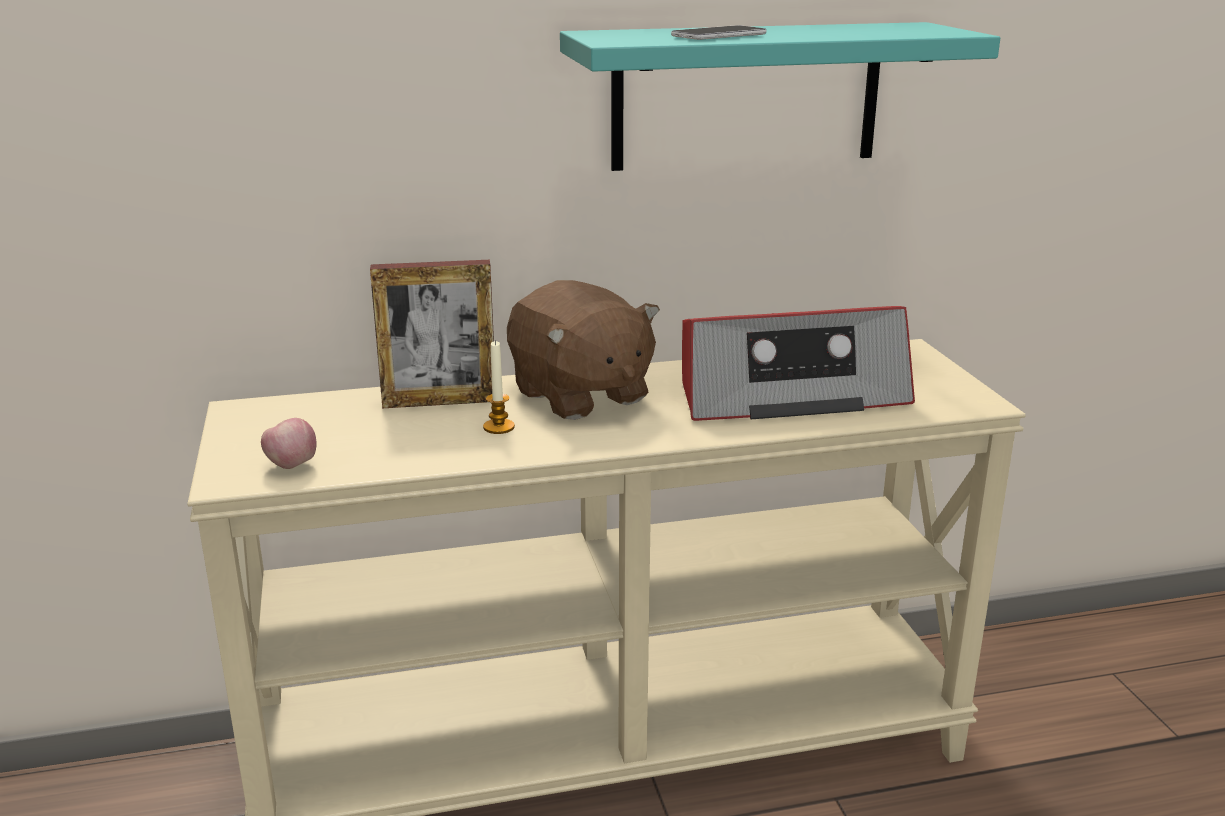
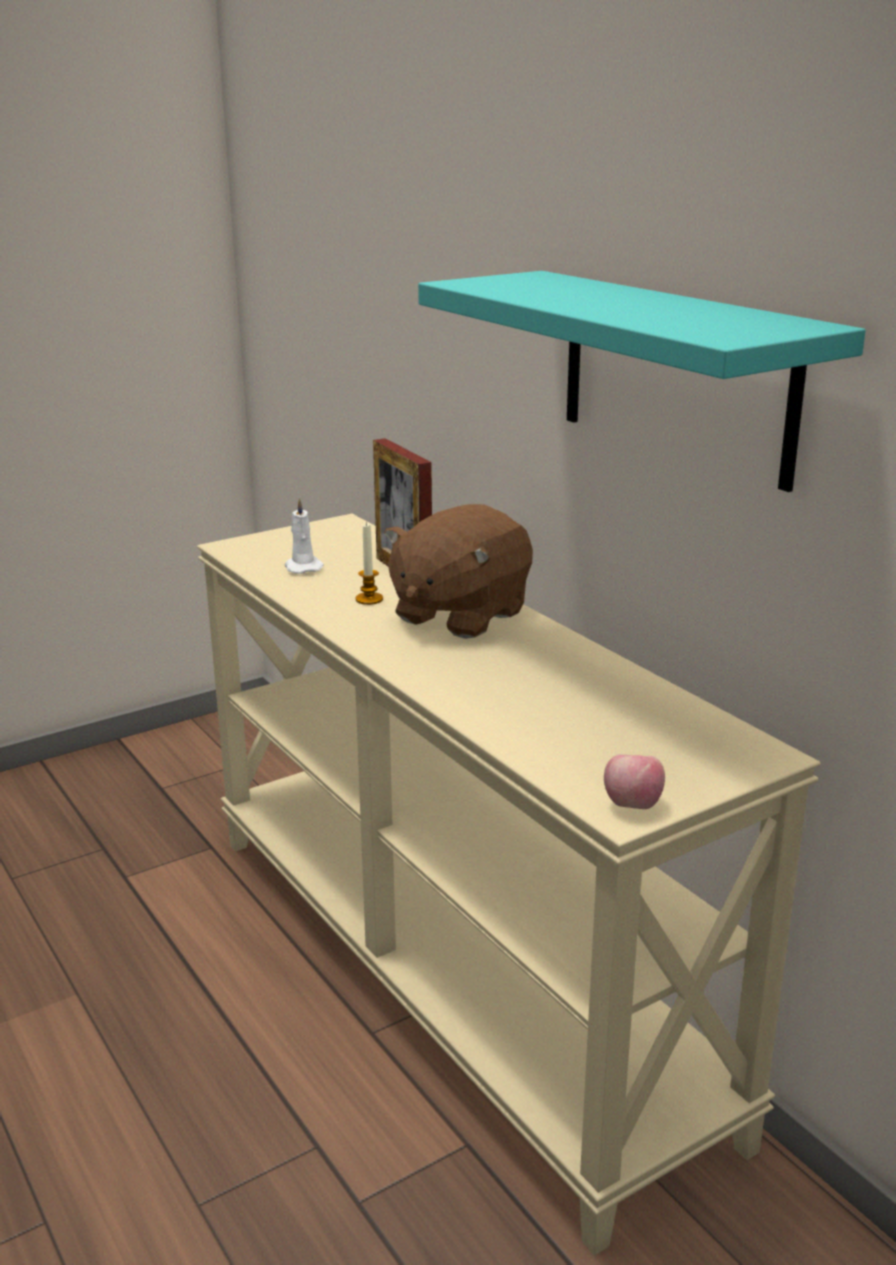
camera: 70 degrees right, 0 degrees up
apple [261,418,316,469] -> apple moved to [604,754,665,809]
phone [671,25,766,40] -> none
radio [682,306,915,421] -> none
none -> white candle [285,497,324,574]

